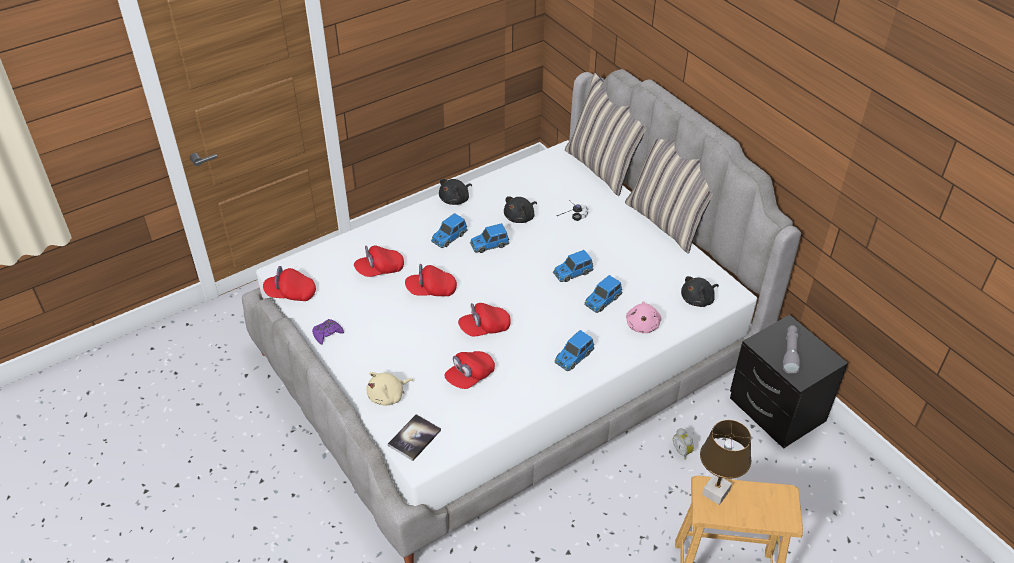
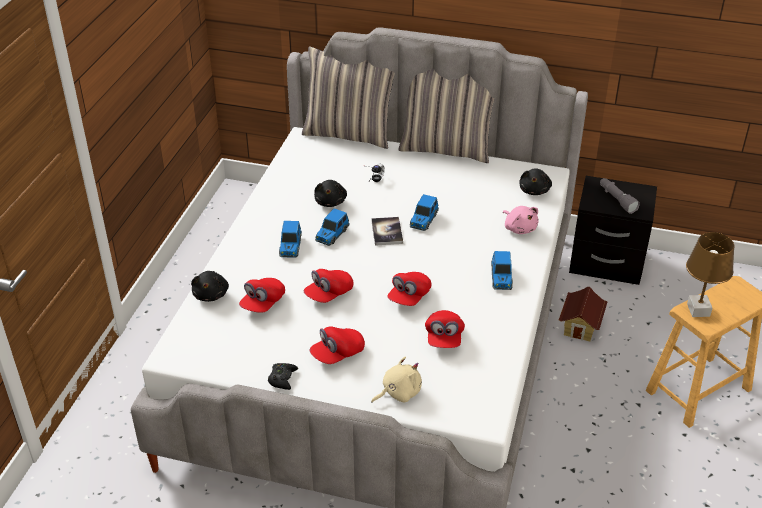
camera: 40 degrees left, 5 degrees down
red cap [263,266,316,301] -> red cap moved to [310,326,365,364]
purple game controller [312,319,344,345] -> black game controller [268,363,298,390]
beige plush toy [366,372,414,406] -> beige plush toy turned 135 degrees counterclockwise [371,357,422,403]
book [388,414,441,461] -> book moved to [371,217,403,246]
black plush toy [439,179,472,205] -> black plush toy moved to [191,271,229,302]
toy car [584,275,622,313] -> none
alarm clock [673,428,694,460] -> toy house [559,287,608,341]

